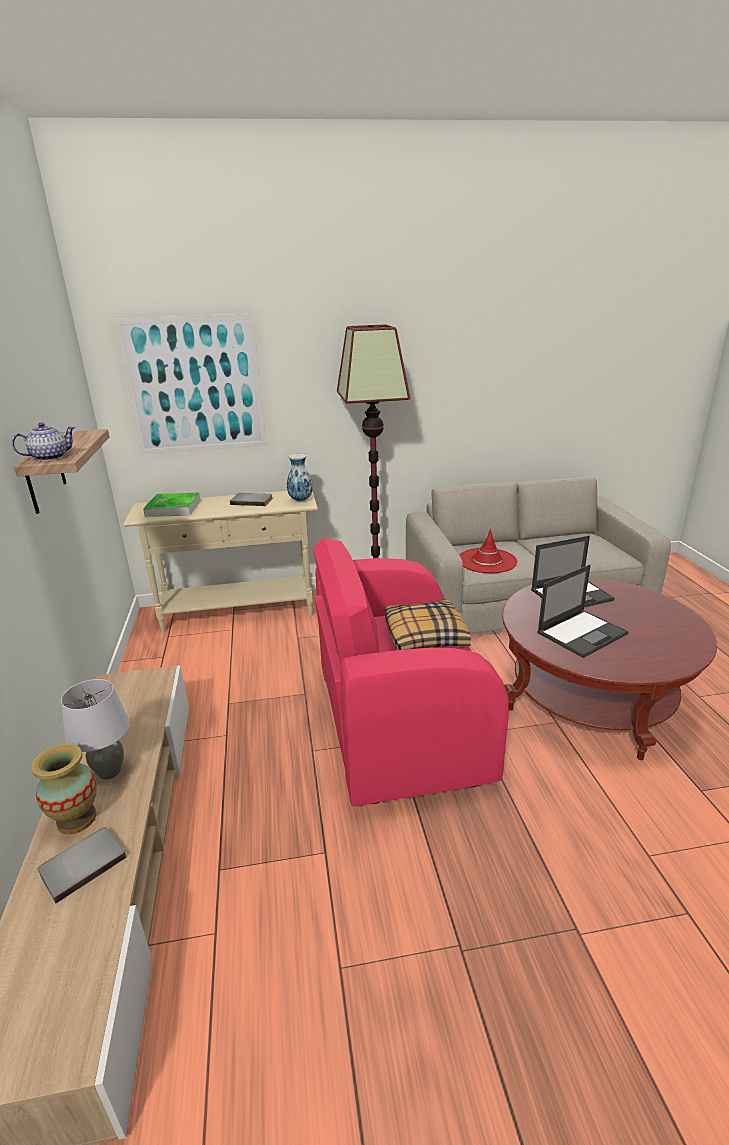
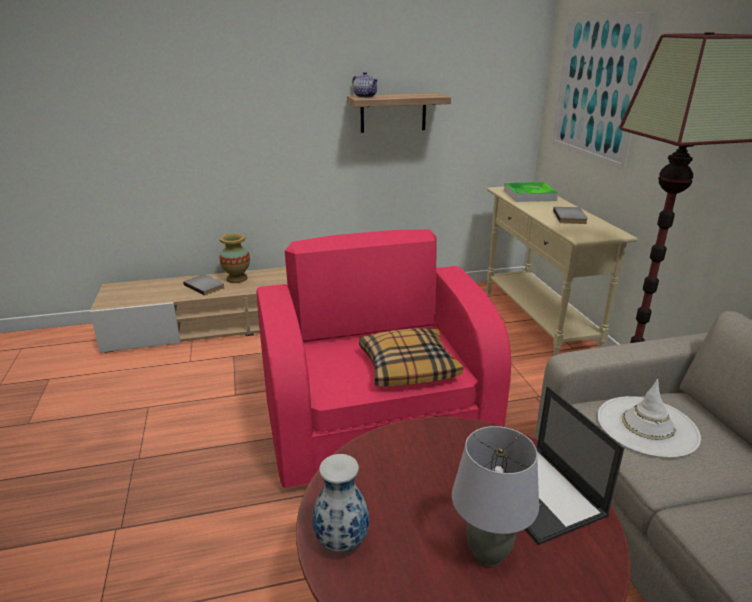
camera: 85 degrees right, 0 degrees up
grey table lamp [61,679,130,779] -> grey table lamp moved to [452,426,539,567]
vase [287,454,313,501] -> vase moved to [313,454,369,553]
red hat [459,529,517,573] -> white hat [598,379,701,458]
laptop [537,565,628,658] -> none

